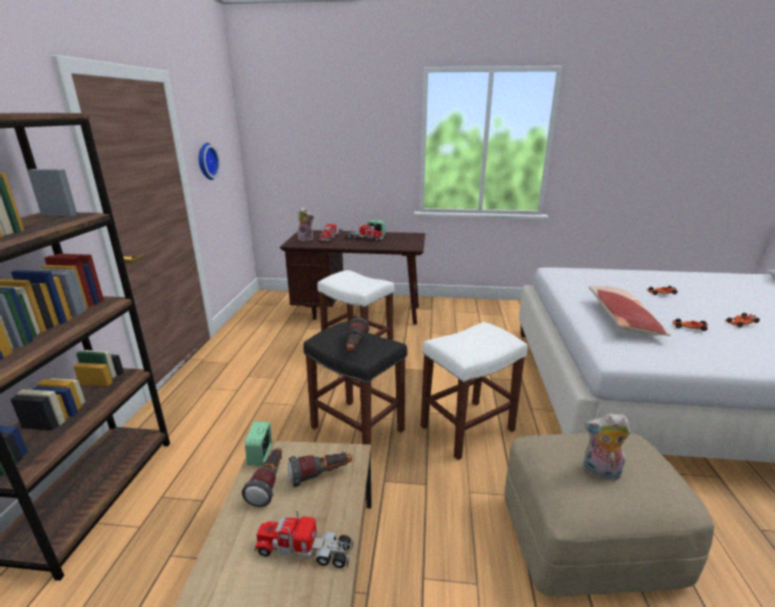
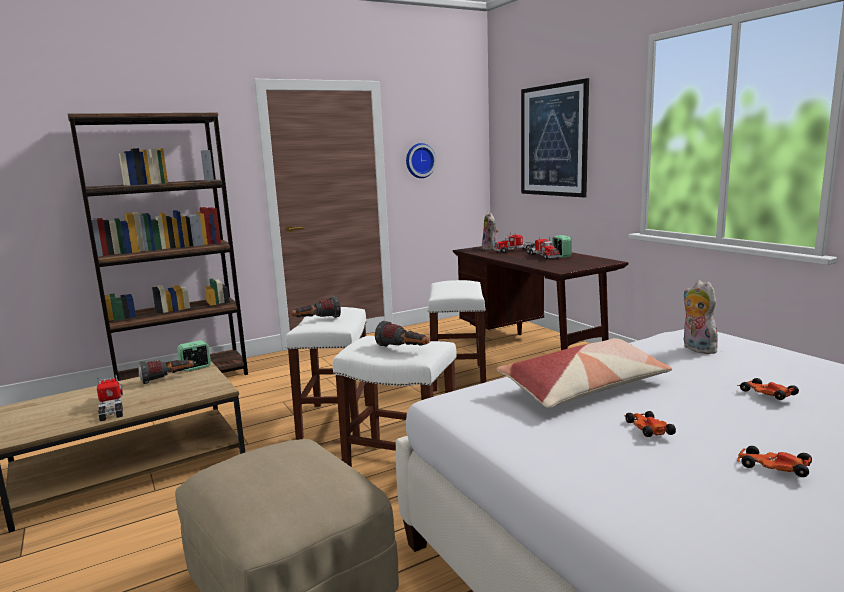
camera: 55 degrees right, 10 degrees down
flashlight [288,453,352,487] -> flashlight moved to [375,321,430,347]
black stool [303,322,407,453] -> white stool [286,307,369,440]
plush toy [583,413,631,480] -> plush toy moved to [684,280,718,354]
none -> picture [521,78,589,197]

